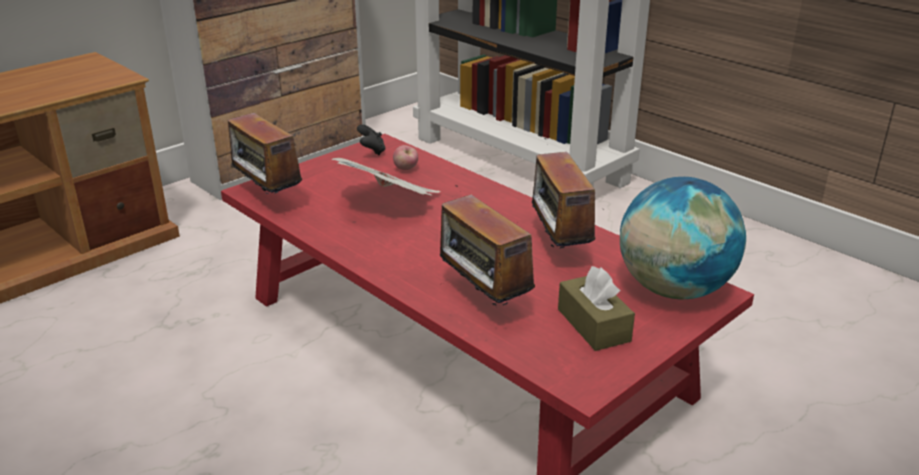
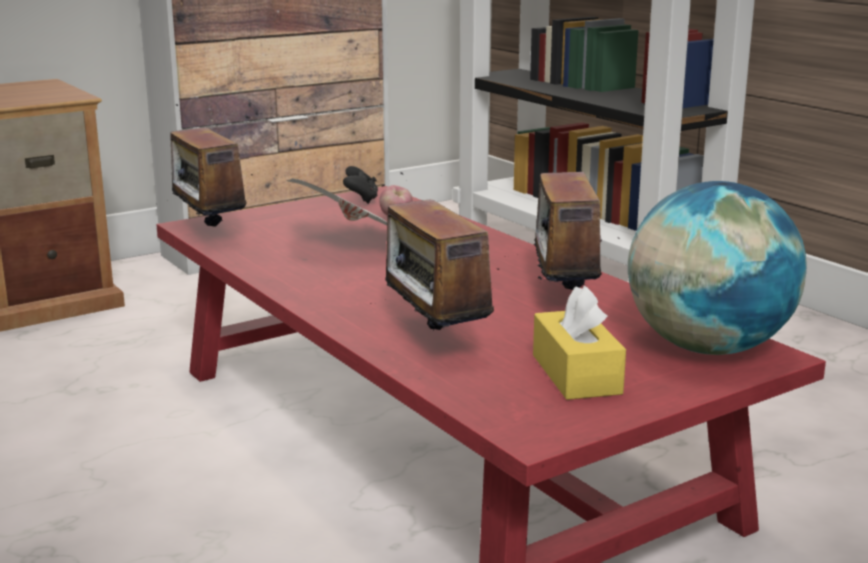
camera: 10 degrees right, 10 degrees down
brown tissue box [558,266,635,351] -> yellow tissue box [533,286,626,400]

